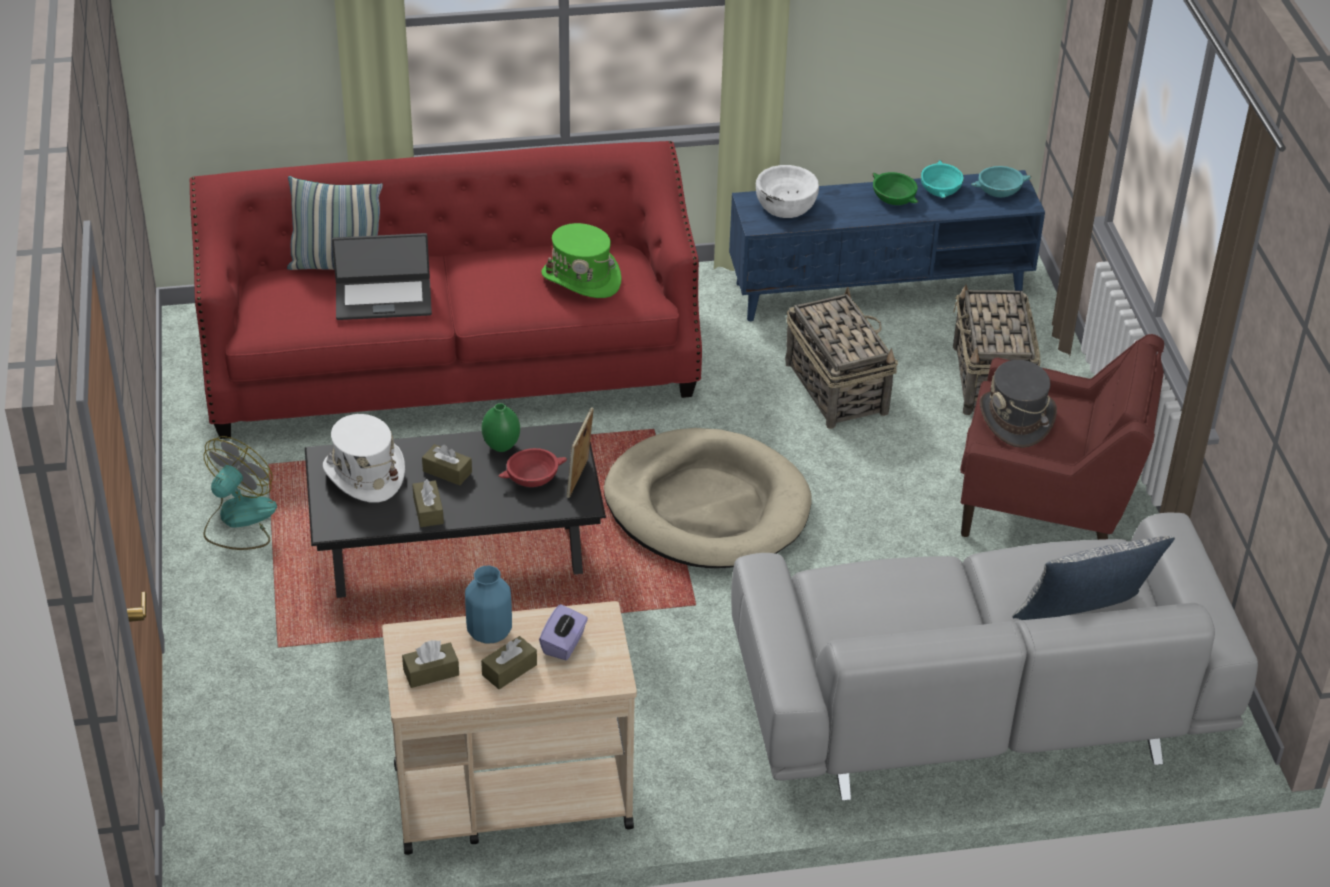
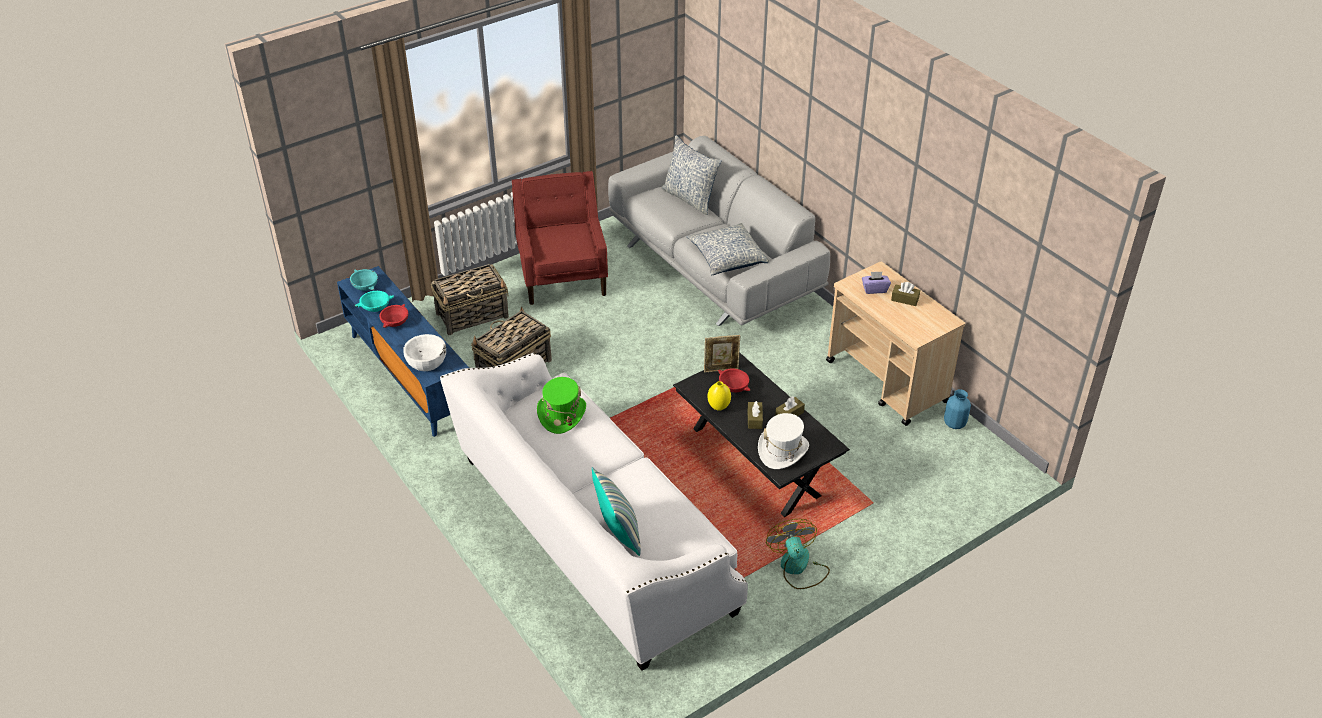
camera: 115 degrees left, 0 degrees up
red sofa [190,141,702,439] -> white sofa [440,353,748,671]
fan [204,436,277,550] -> fan turned 75 degrees clockwise [766,519,830,589]
laptop [332,233,432,320] -> none
brown tissue box [402,640,459,688] -> none
blue vase [465,565,512,644] -> blue vase moved to [944,389,971,429]
green vase [482,403,520,452] -> yellow vase [707,381,731,411]
beige dog bed [604,428,812,568] -> none
green bowl [872,172,918,205] -> red bowl [379,304,408,328]
grey hat [980,360,1057,448] -> none
none -> pillow [687,223,769,275]

